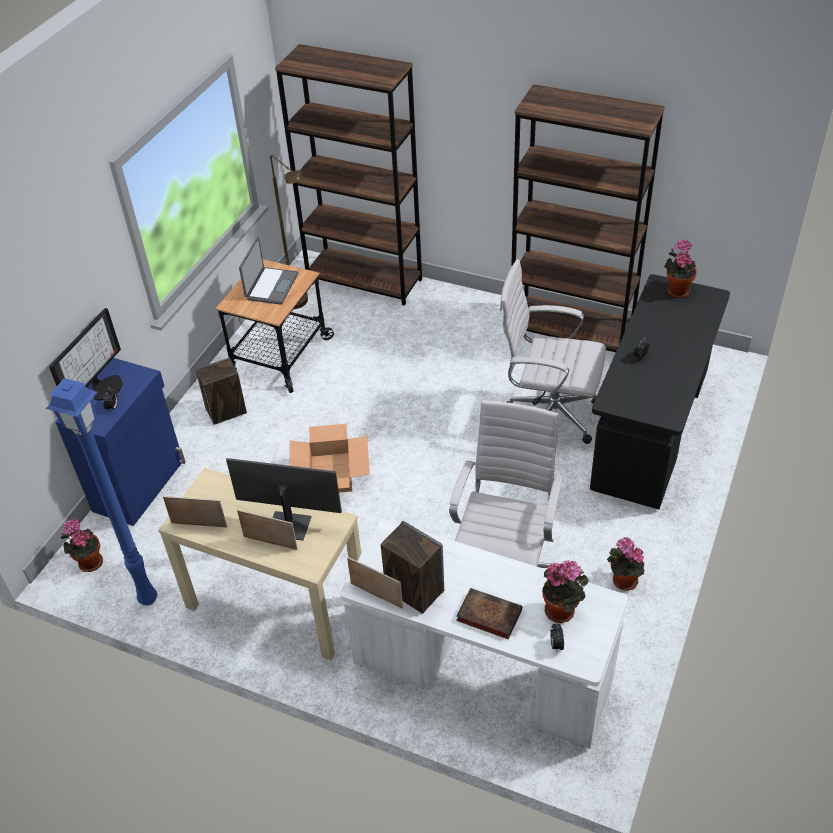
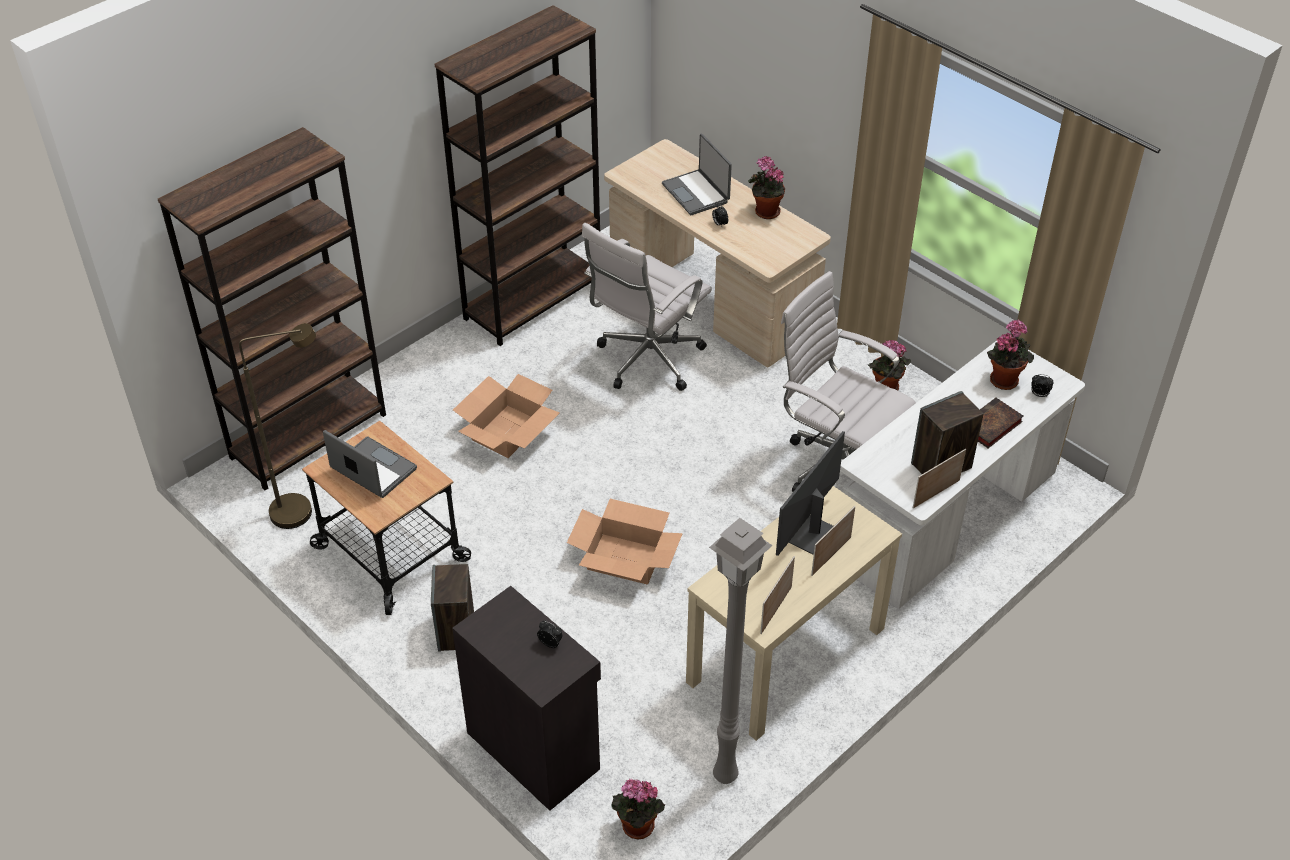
camera: 70 degrees left, 0 degrees up
blue floor lamp [46,378,157,606] -> grey floor lamp [709,518,773,784]
monitor [49,308,123,401] -> none
blue cabinet [55,358,186,526] -> black cabinet [452,586,601,811]
black desk [590,274,730,509] -> beige desk [604,139,831,367]
potted plant [664,239,697,298] -> potted plant moved to [748,156,785,219]
none -> cardboard box [453,374,560,458]
none -> laptop [662,134,732,215]

